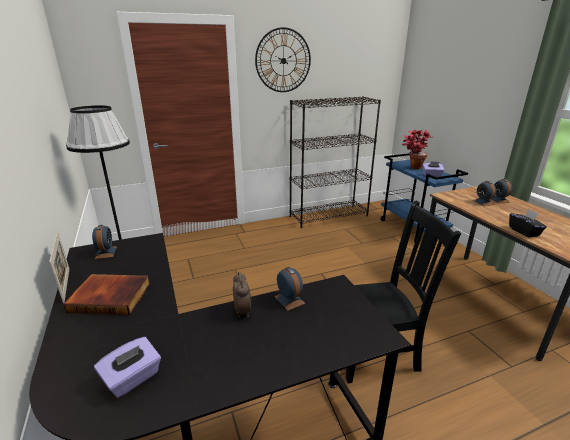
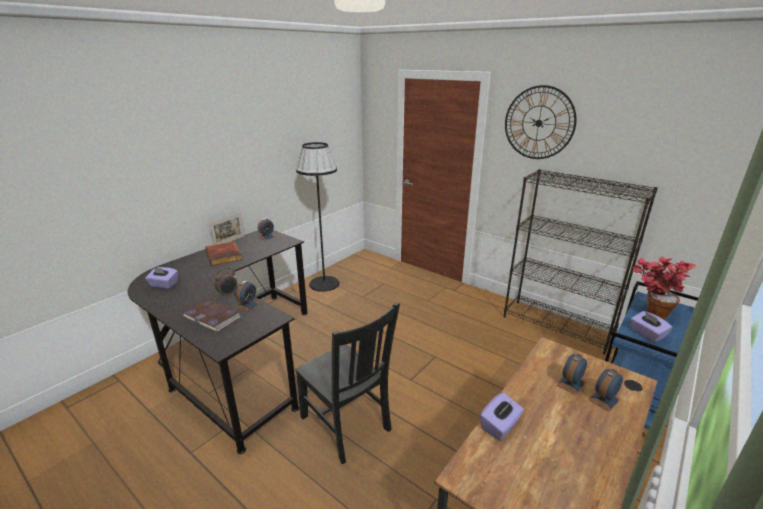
camera: 60 degrees right, 0 degrees up
black tissue box [509,209,547,238] -> purple tissue box [480,392,524,440]
none -> book [183,299,241,332]

